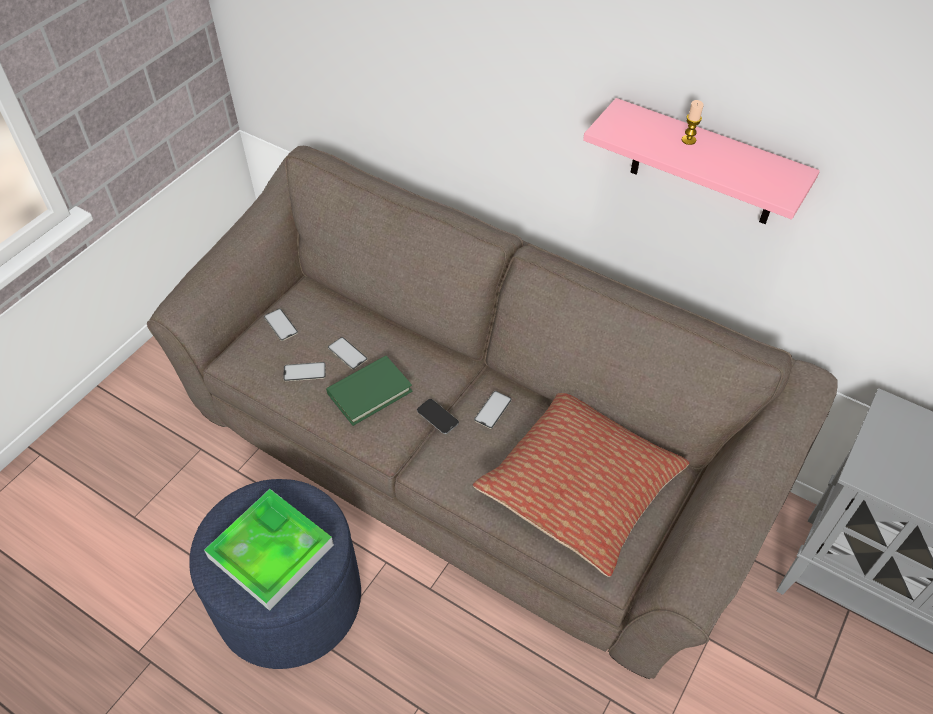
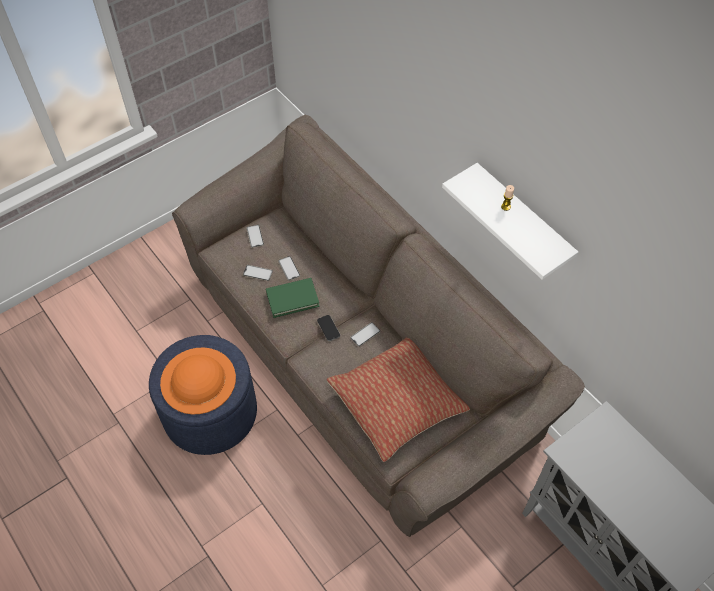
camera: 20 degrees right, 5 degrees up
tray [204,489,334,611] -> orange hat [160,347,236,414]
pink shelf [583,98,820,224] -> white shelf [442,163,578,280]

